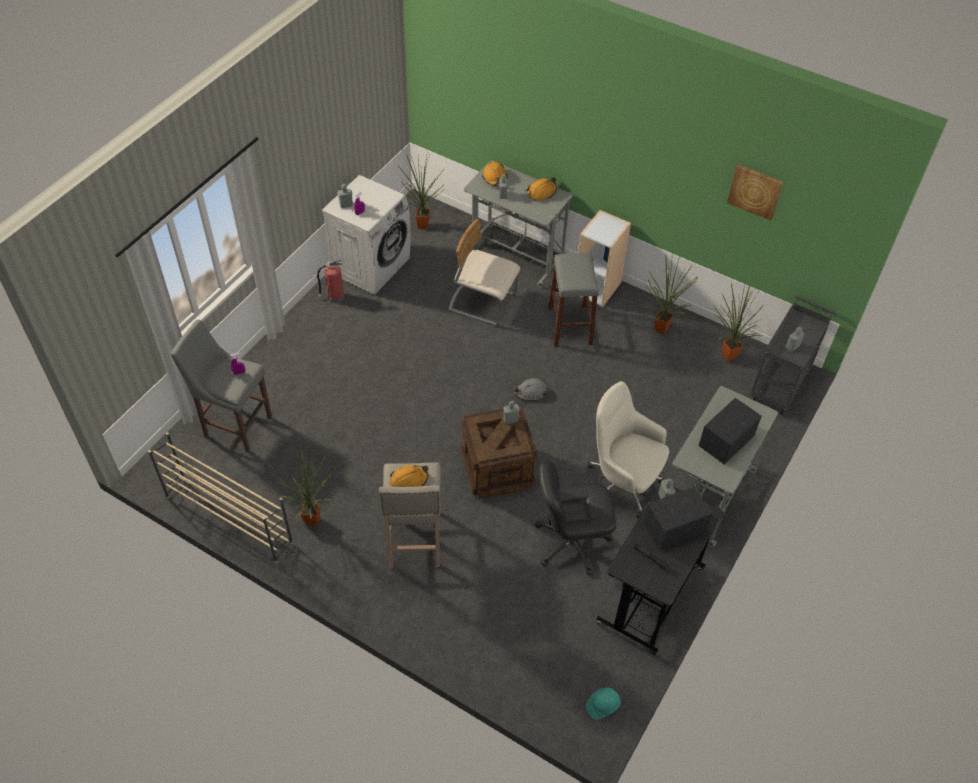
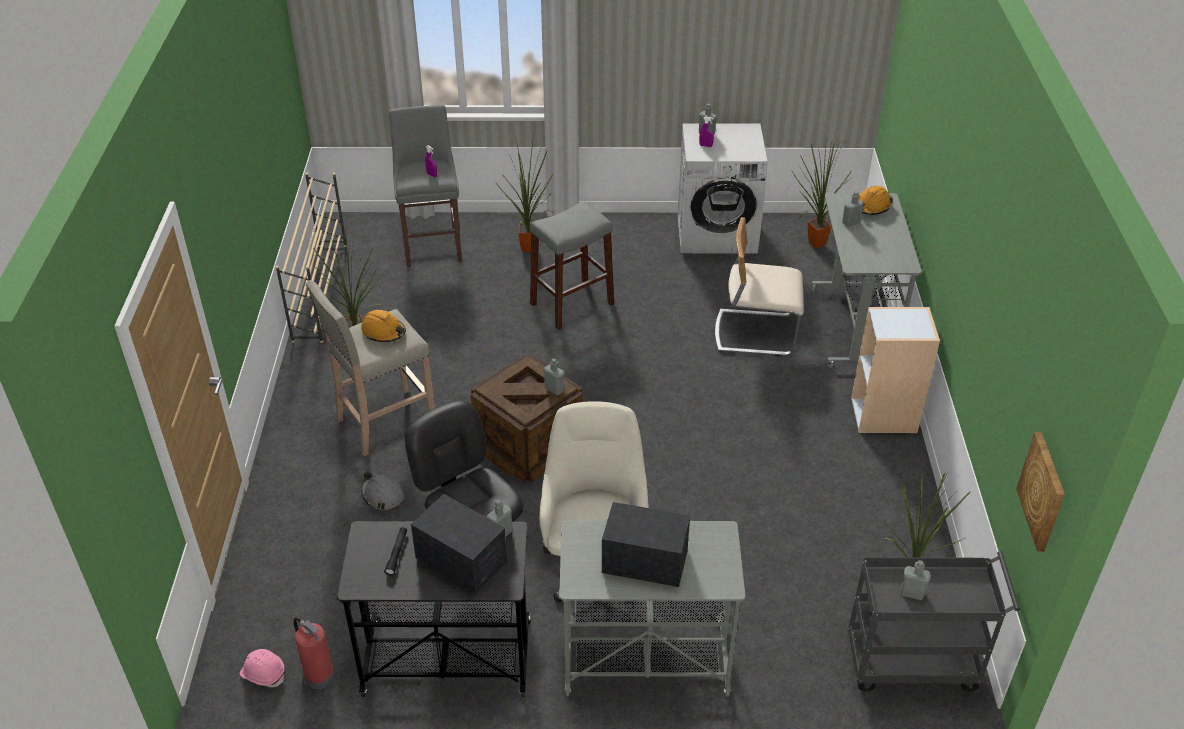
camera: 60 degrees right, 10 degrees down
fire extinguisher [317,258,344,303] -> fire extinguisher moved to [294,617,335,689]
beige chair [448,219,520,325] -> beige chair turned 75 degrees counterclockwise [715,217,804,357]
grey hard hat [514,378,547,401] -> grey hard hat moved to [361,472,404,511]
orange hard hat [527,177,557,201] -> none
grey stool [548,253,599,347] -> grey stool moved to [530,201,614,330]
turquoise hard hat [586,687,621,720] -> pink hard hat [240,649,284,687]
potted plant [644,253,698,335] -> potted plant moved to [496,128,554,252]
picture [727,164,783,221] -> picture moved to [1016,432,1065,552]

